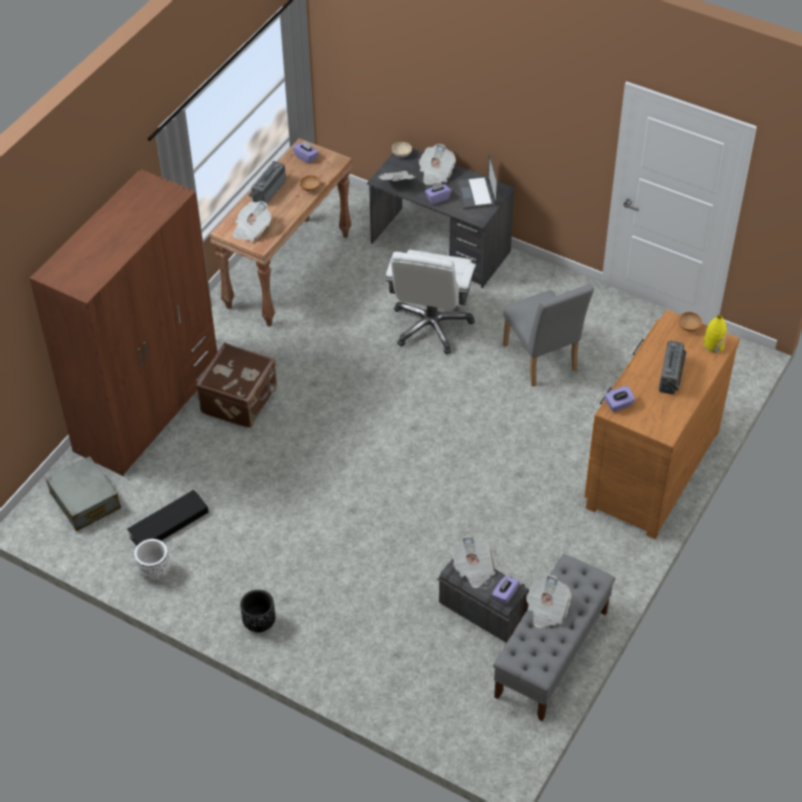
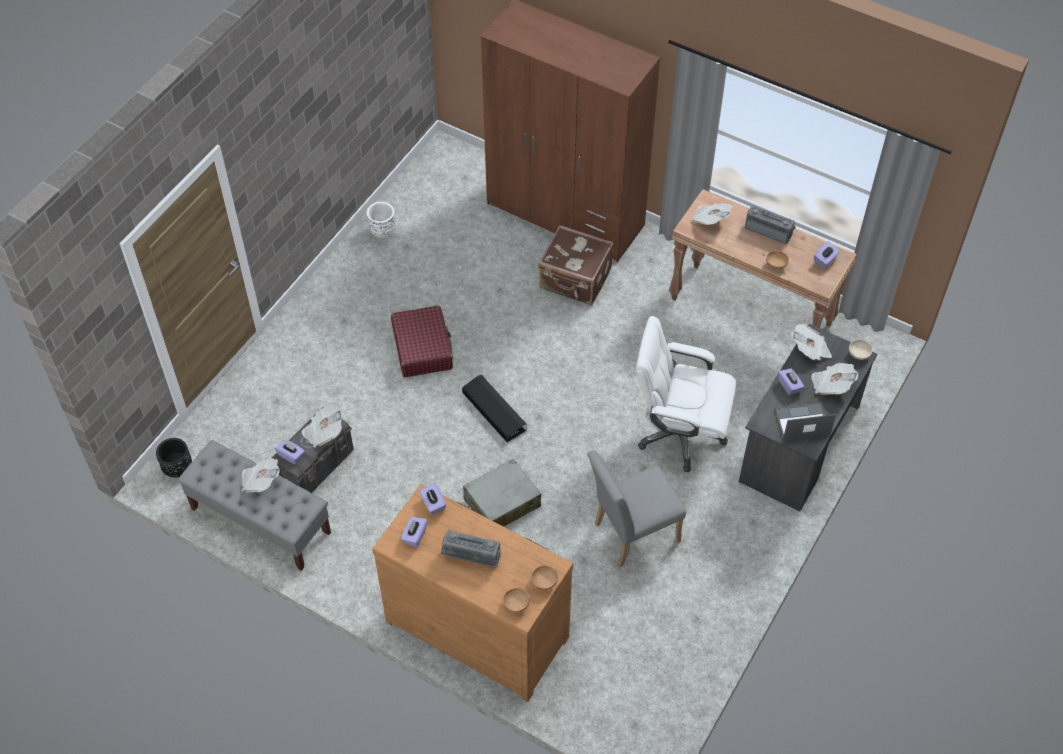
camera: 90 degrees right, 5 degrees up
grey suitcase [46,456,121,531] -> grey suitcase moved to [463,459,541,527]
black storage box [127,490,209,546] -> black storage box moved to [462,374,527,442]
black planter [240,590,276,633] -> black planter moved to [156,438,192,478]
yellow vase [703,315,727,353] -> brown bowl [503,588,530,613]
none -> red suitcase [391,305,453,377]
none -> purple tissue box [401,516,428,547]

